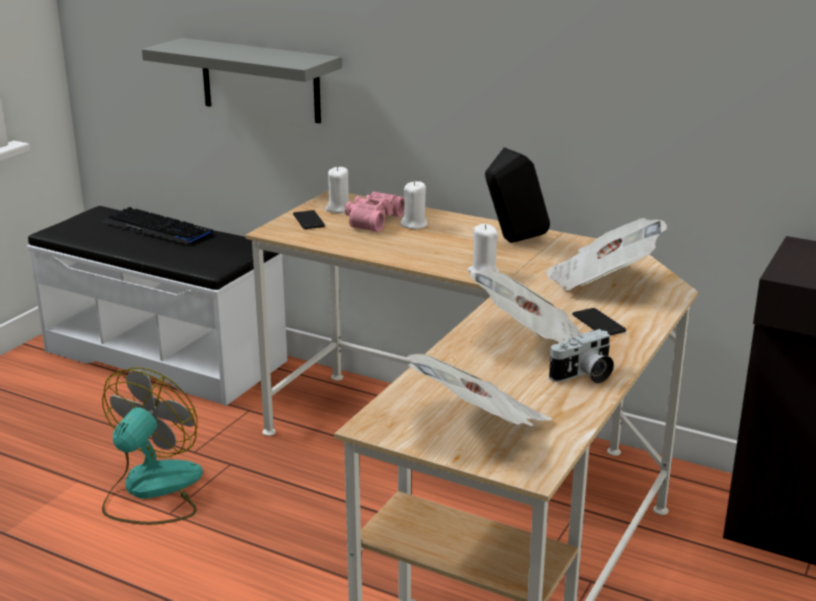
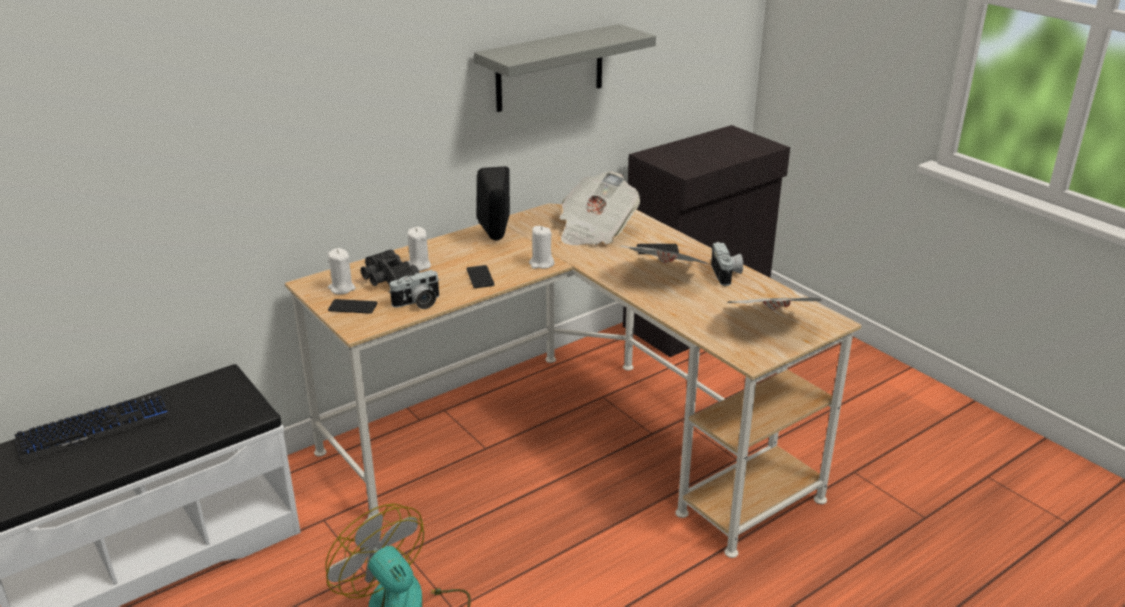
camera: 65 degrees left, 5 degrees up
grey shelf [142,38,341,123] -> grey shelf moved to [474,24,656,112]
pink binoculars [345,191,405,232] -> black binoculars [361,249,420,286]
none -> camera [389,270,440,309]
none -> phone [466,265,495,288]

